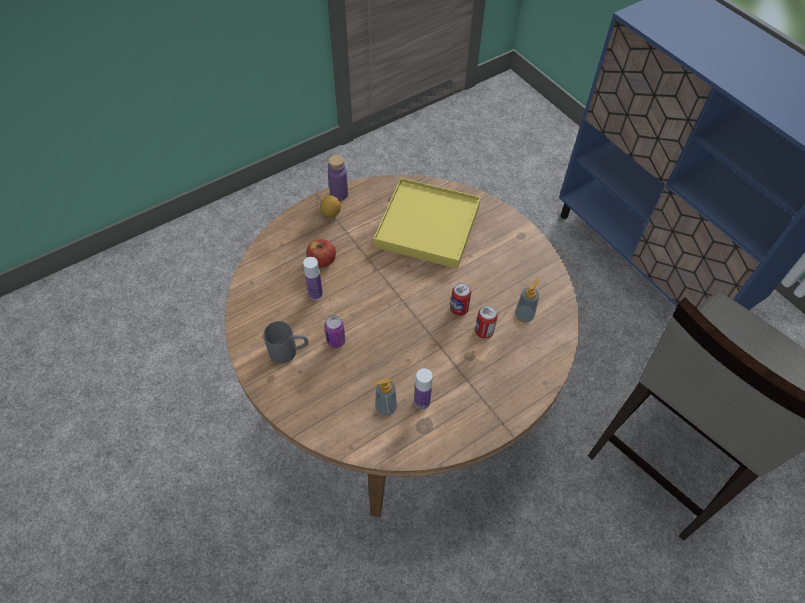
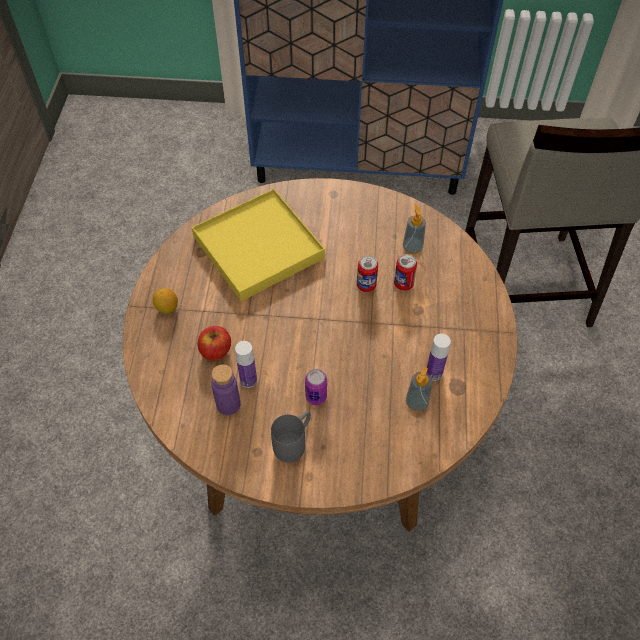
camera: 50 degrees left, 0 degrees up
purple bottle [328,155,348,201] -> purple bottle moved to [211,364,240,415]

